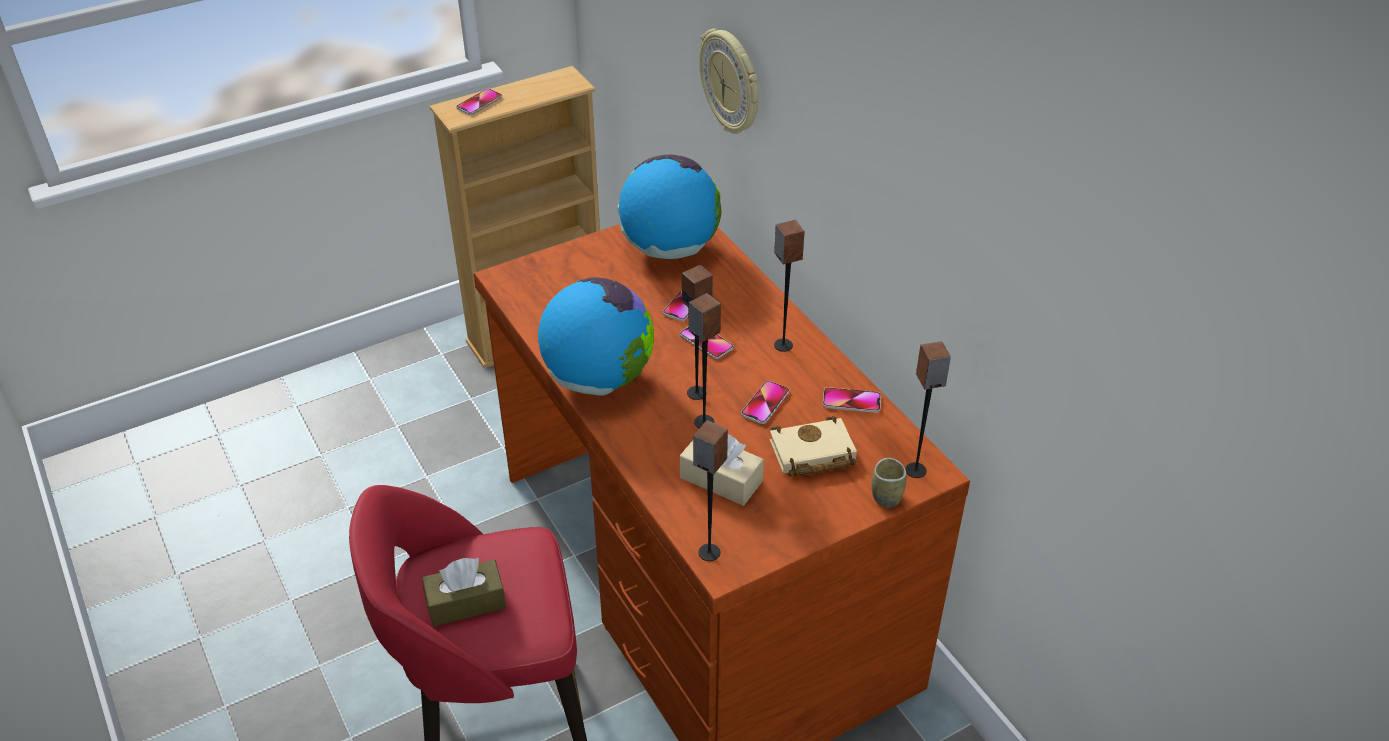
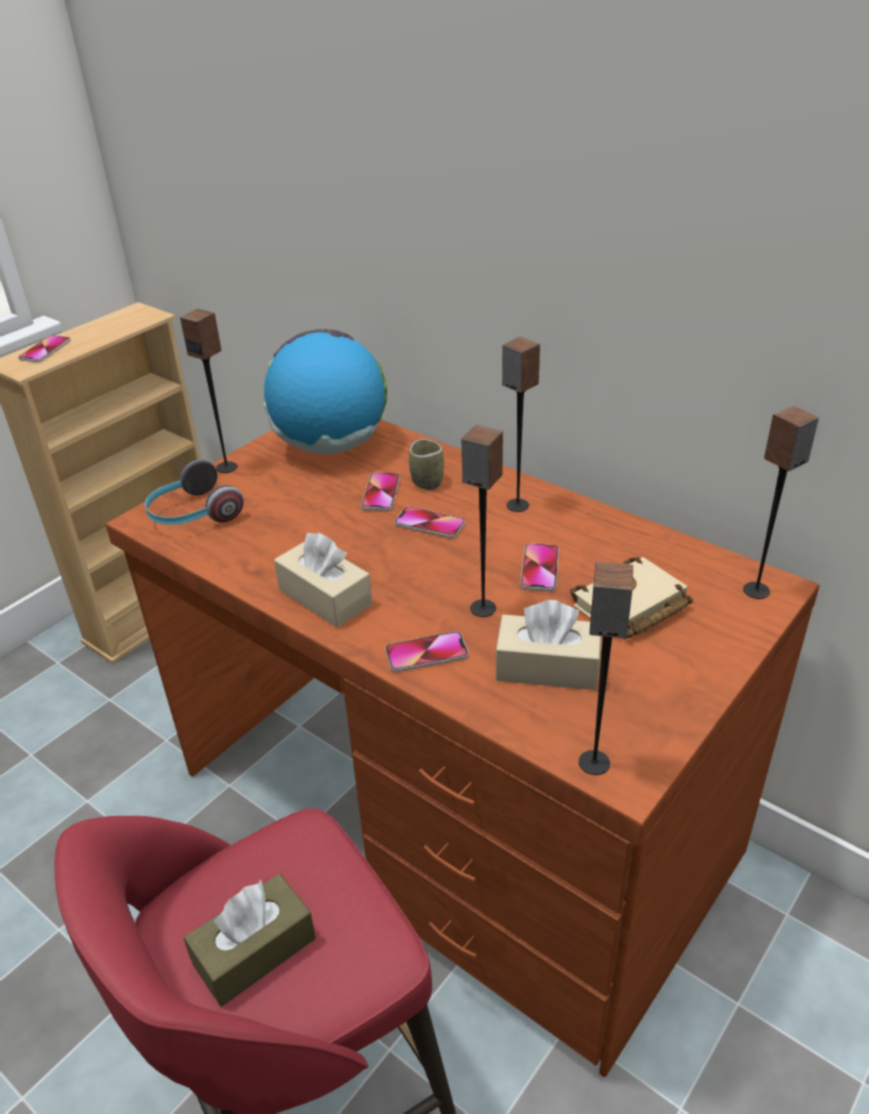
camera: 20 degrees left, 5 degrees down
globe [538,277,654,396] -> beige tissue box [274,533,372,628]
speaker [682,265,713,400] -> speaker moved to [180,309,237,473]
wall clock [699,28,759,134] -> none
phone [823,387,881,413] -> phone moved to [385,631,469,672]
cup [872,458,906,508] -> cup moved to [409,439,444,490]
none -> headphones [145,460,244,525]

